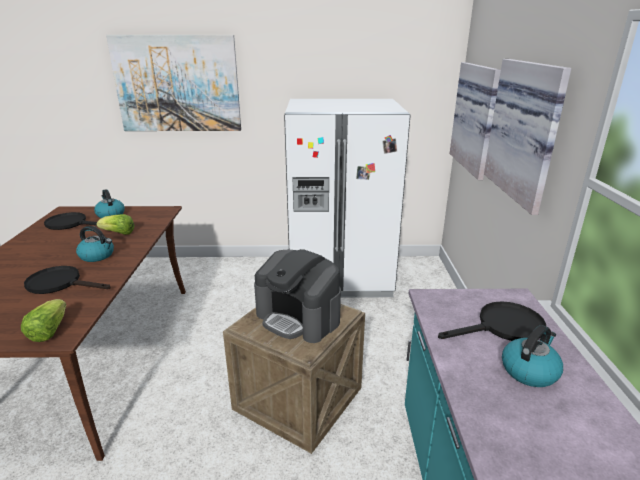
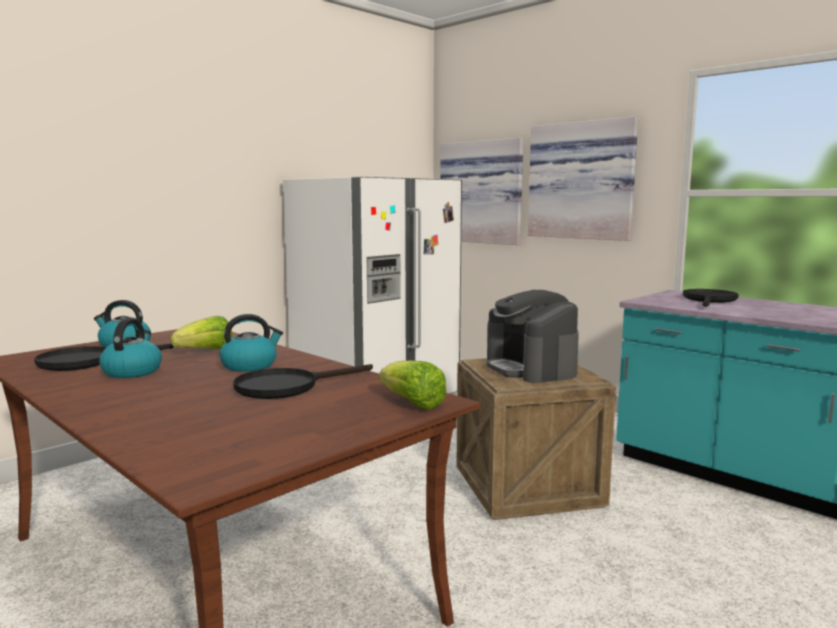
camera: 45 degrees left, 15 degrees down
picture [106,35,241,131] -> none
coffee machine [254,249,341,343] -> coffee machine turned 75 degrees clockwise [487,290,579,383]
kettle [502,325,563,387] -> kettle moved to [99,318,162,378]

